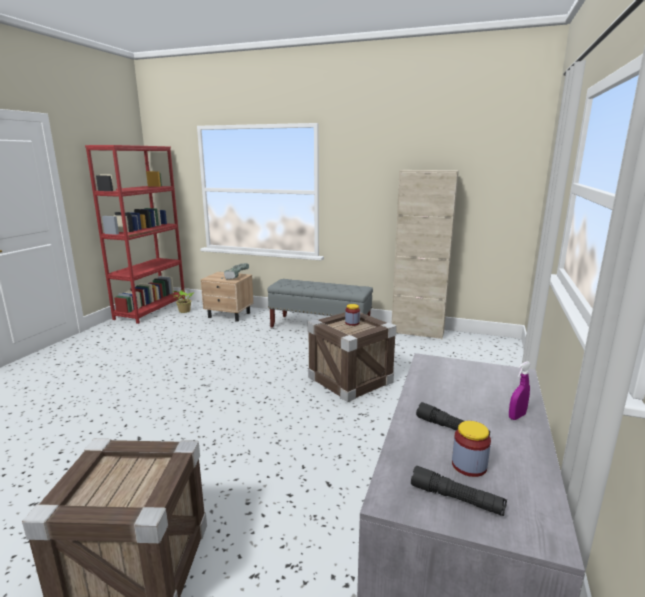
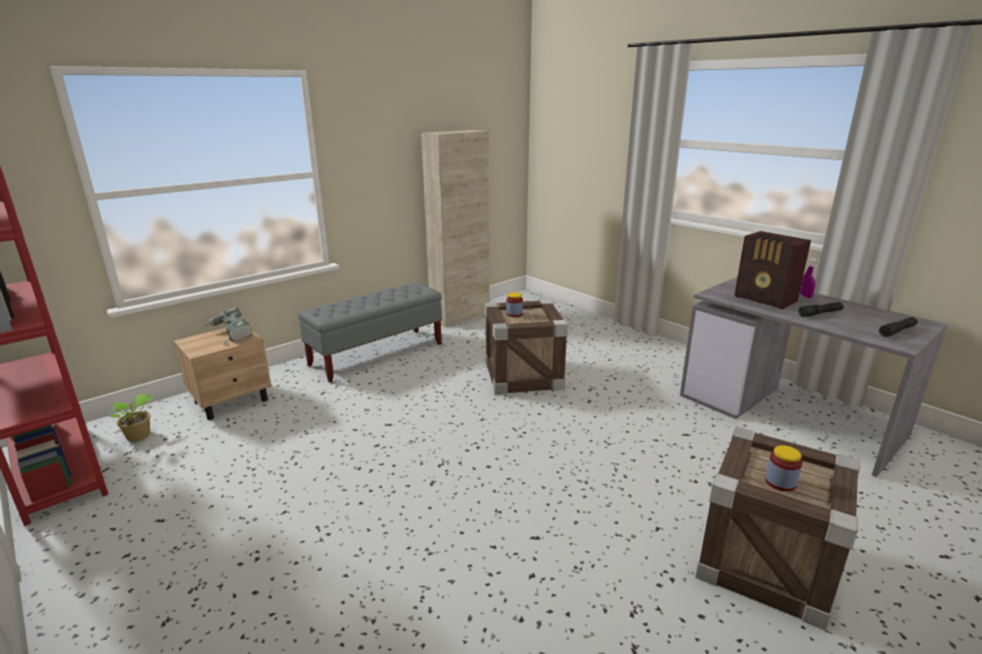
camera: 60 degrees left, 5 degrees up
jar [452,421,491,477] -> jar moved to [765,445,802,492]
none -> radio [735,231,811,309]

